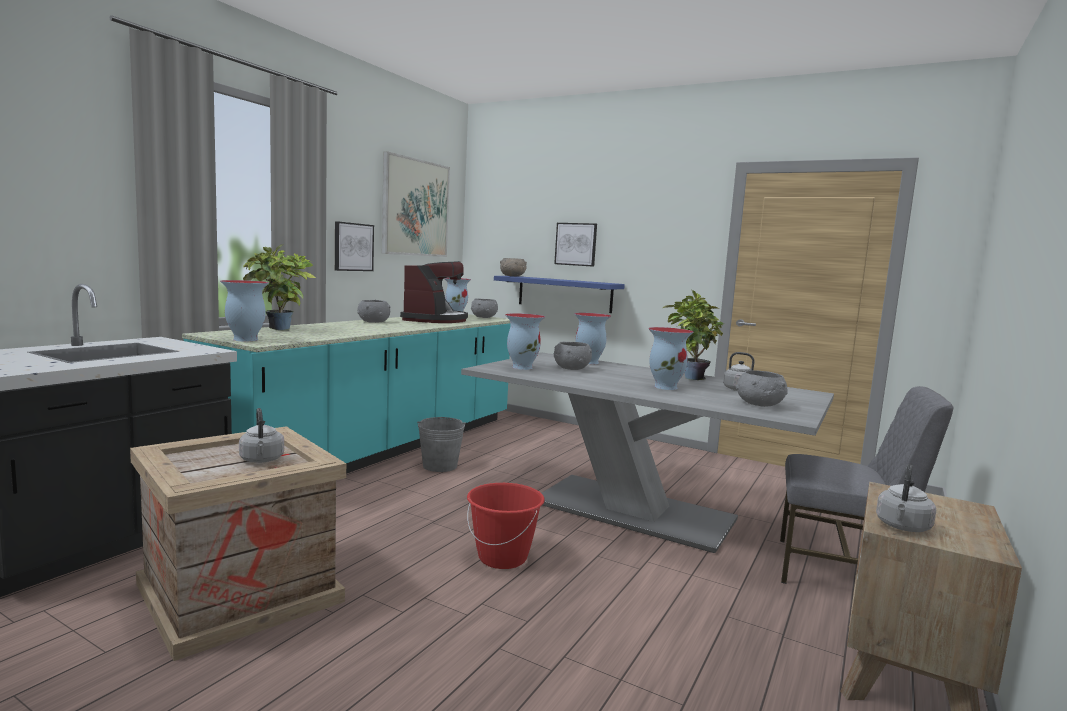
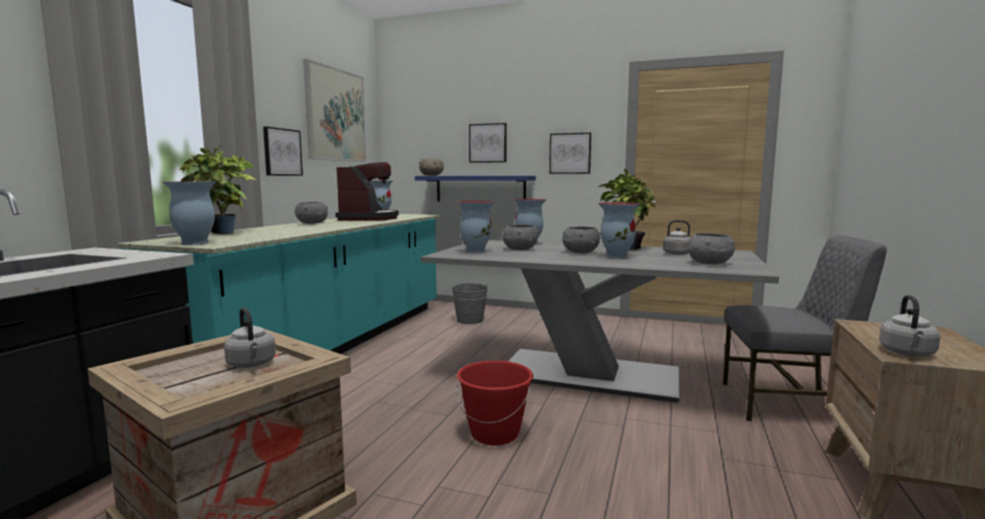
camera: 10 degrees left, 0 degrees up
grey bucket [417,417,466,472] -> grey bucket moved to [452,283,488,324]
grey bowl [471,298,498,318] -> grey bowl moved to [562,226,601,253]
none -> picture [549,133,591,174]

